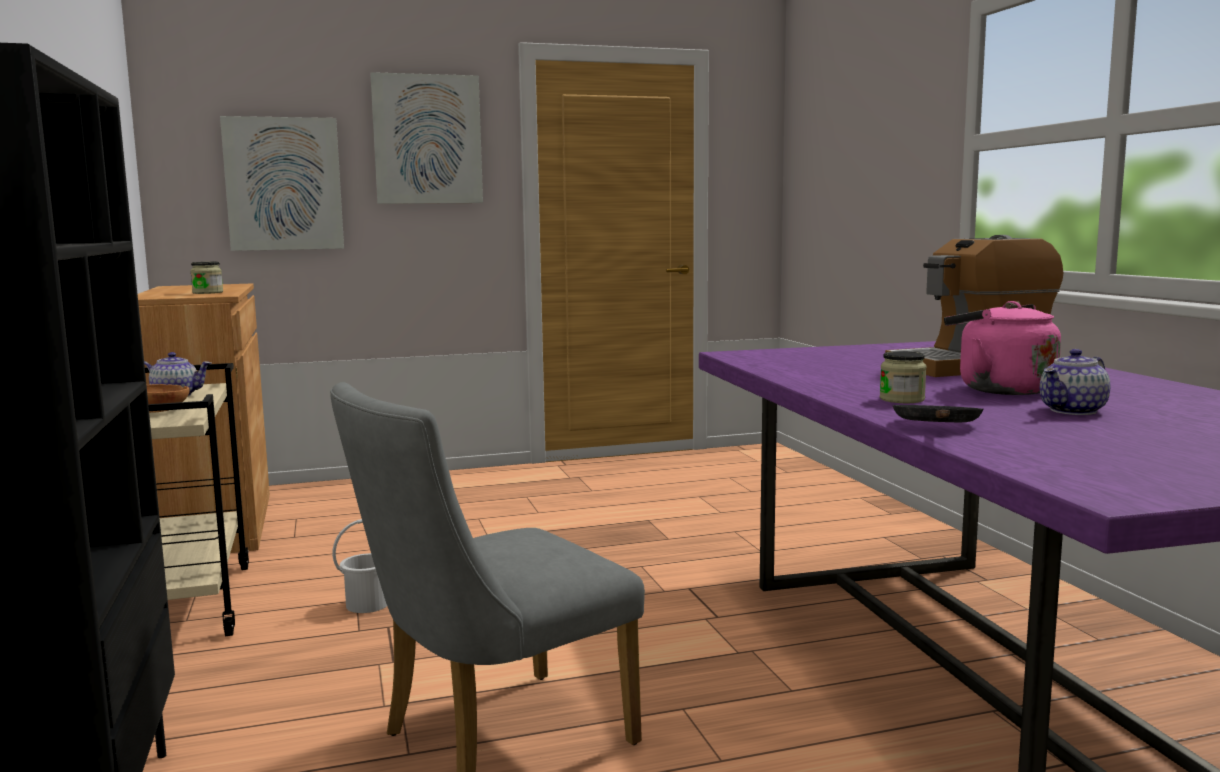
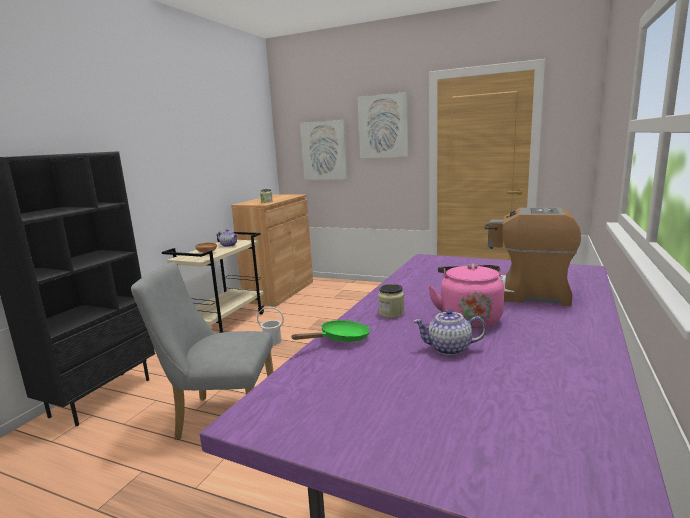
camera: 40 degrees right, 5 degrees up
black frying pan [892,405,984,422] -> green frying pan [292,320,370,342]

